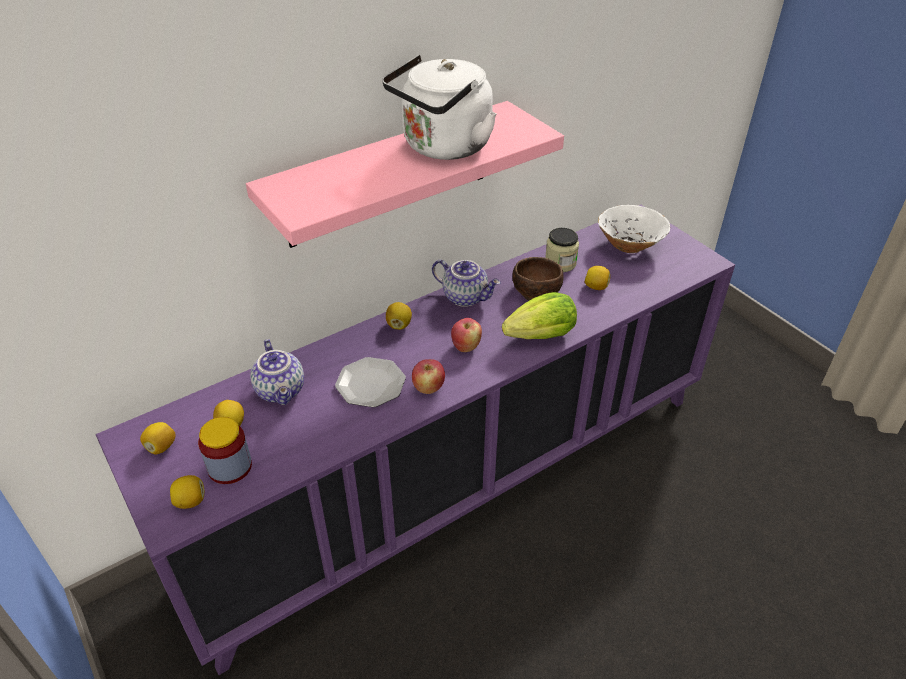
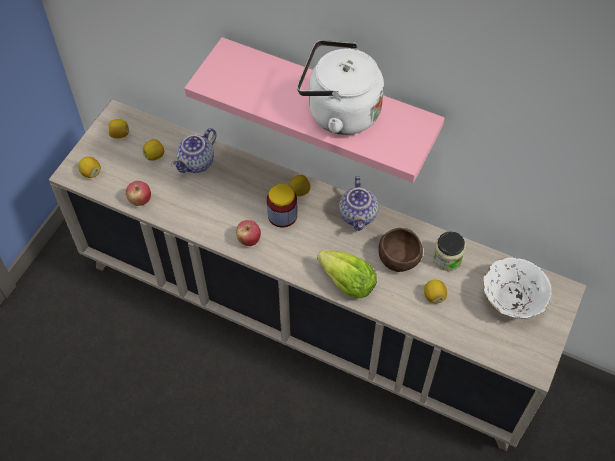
camera: 60 degrees right, 15 degrees up
purple cabinet [96,205,735,675] -> beige cabinet [49,100,586,451]
jar [198,417,252,484] -> jar moved to [267,184,297,228]
plate [335,357,406,407] -> none
apple [451,318,482,352] -> apple moved to [126,181,151,206]

